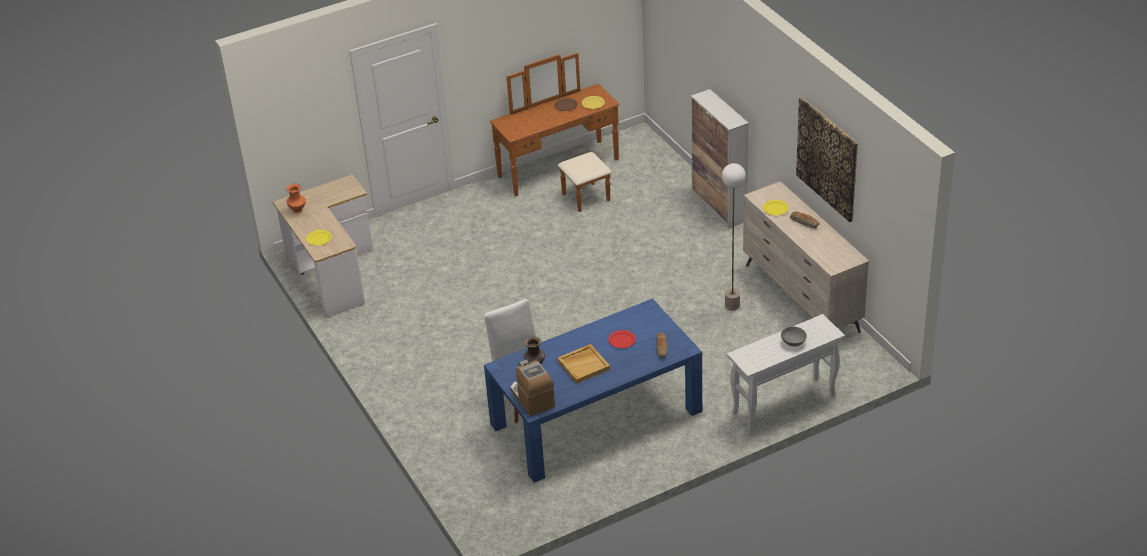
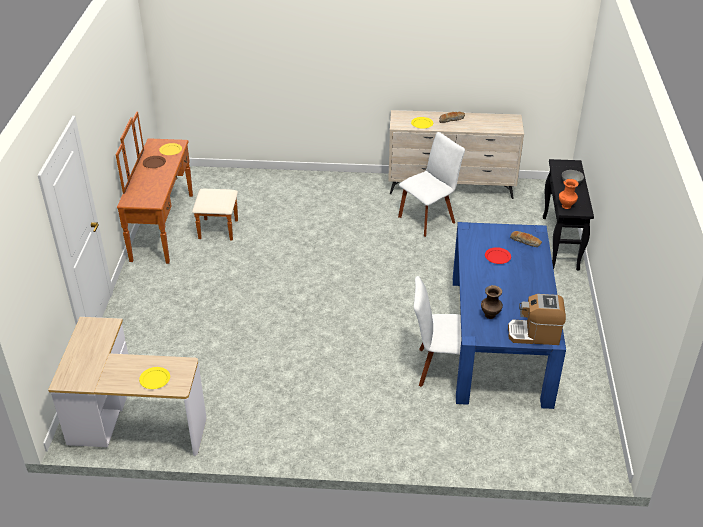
camera: 60 degrees left, 0 degrees up
orange vase [286,184,306,214] -> orange vase moved to [559,179,579,209]
beige tray [557,344,610,384] -> none
cabinet [691,89,749,229] -> none
floor lamp [722,163,746,311] -> white chair [398,132,465,237]
white console table [727,314,845,433] -> black console table [543,159,594,270]
picture [796,98,858,222] -> none

